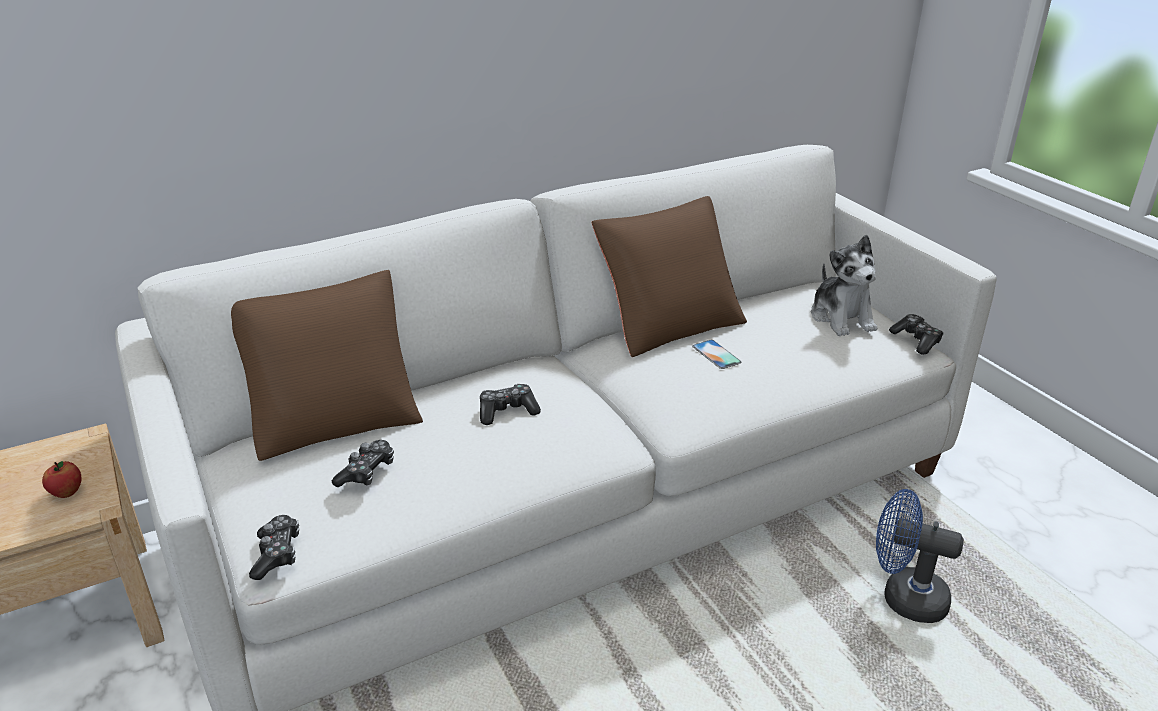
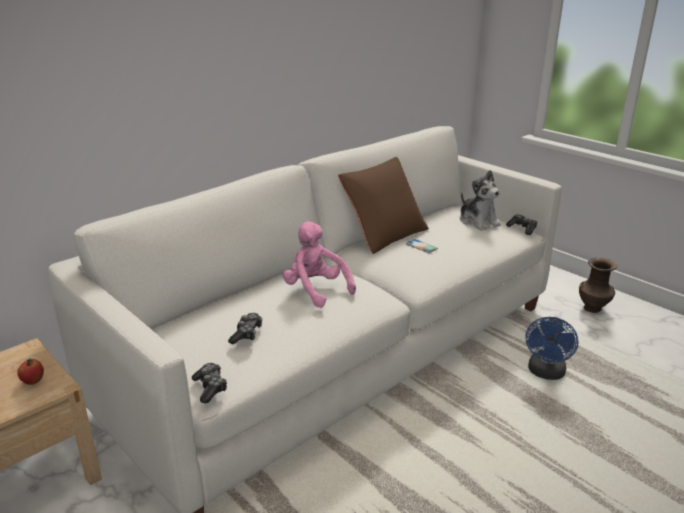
camera: 15 degrees left, 5 degrees down
brown pillow [231,270,423,461] -> none
game controller [480,384,541,425] -> pink plush toy [283,221,356,308]
blue fan [876,489,964,623] -> blue fan turned 75 degrees counterclockwise [525,317,579,380]
none -> brown vase [579,257,617,313]

